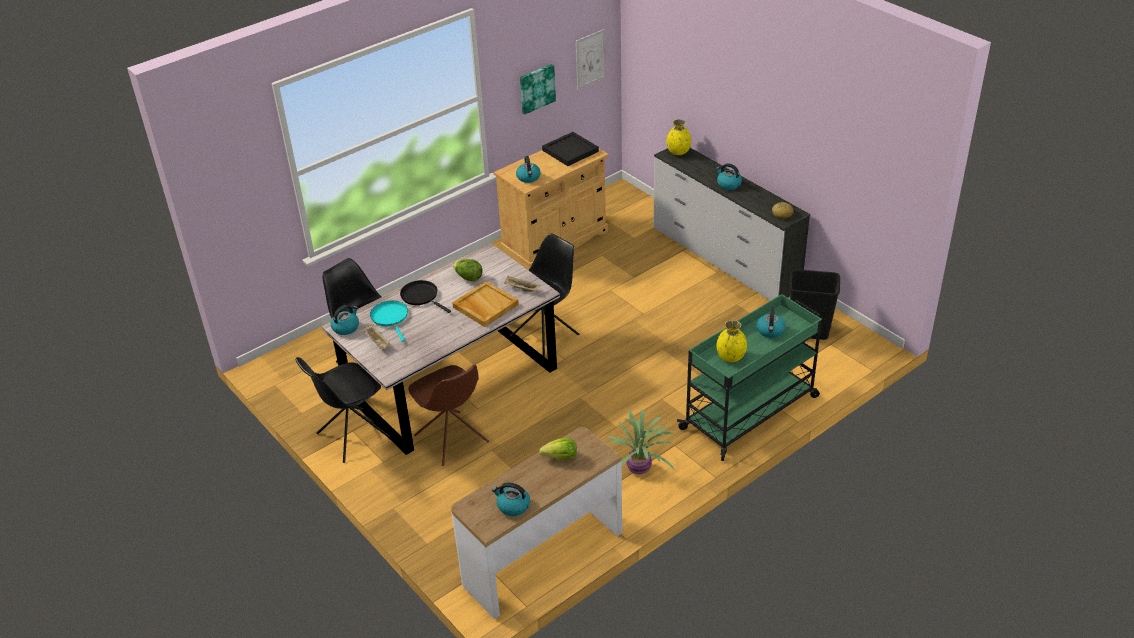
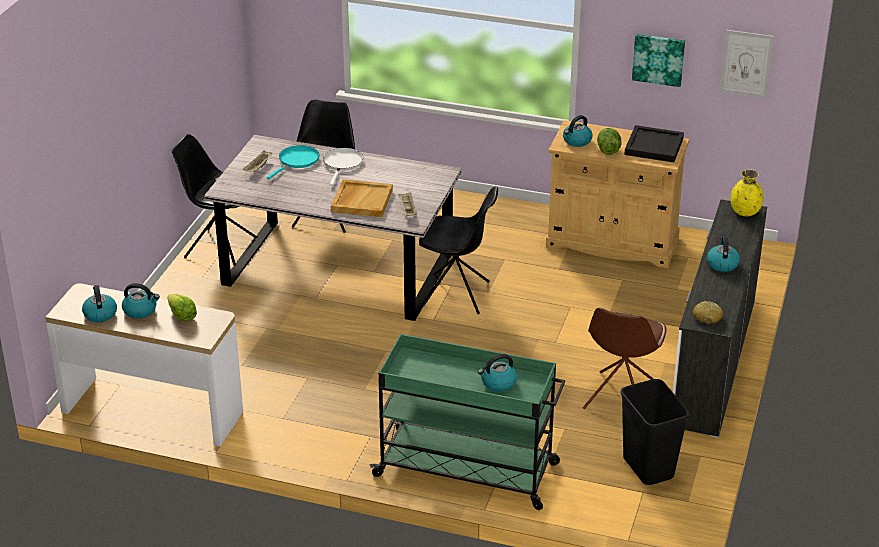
camera: 55 degrees right, 5 degrees down
kettle [331,305,359,335] -> kettle moved to [122,283,160,319]
black frying pan [400,280,451,313] -> white frying pan [323,148,363,186]
brown chair [408,365,489,466] -> brown chair moved to [583,308,667,409]
lettuce [453,259,483,282] -> lettuce moved to [597,128,622,155]
potted plant [606,409,674,474] -> none
yellow vase [716,320,747,362] -> none

